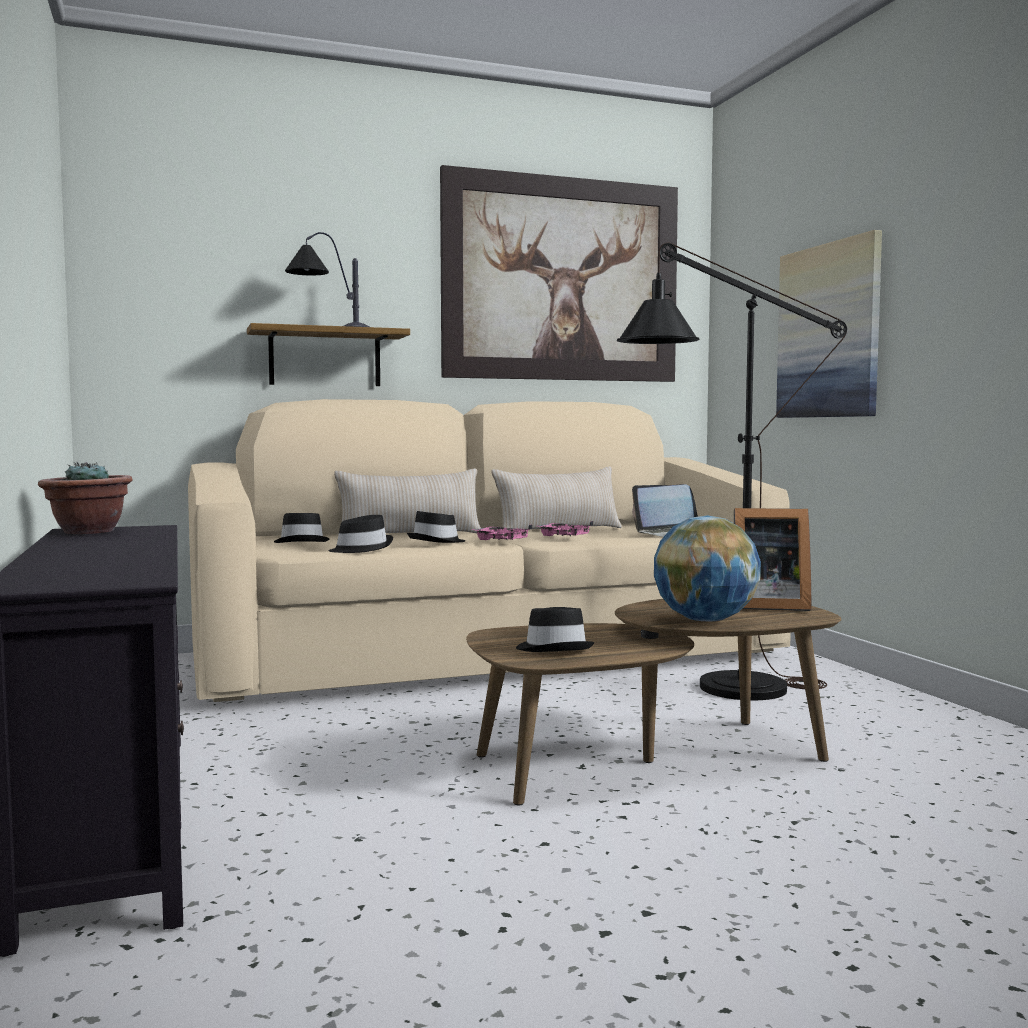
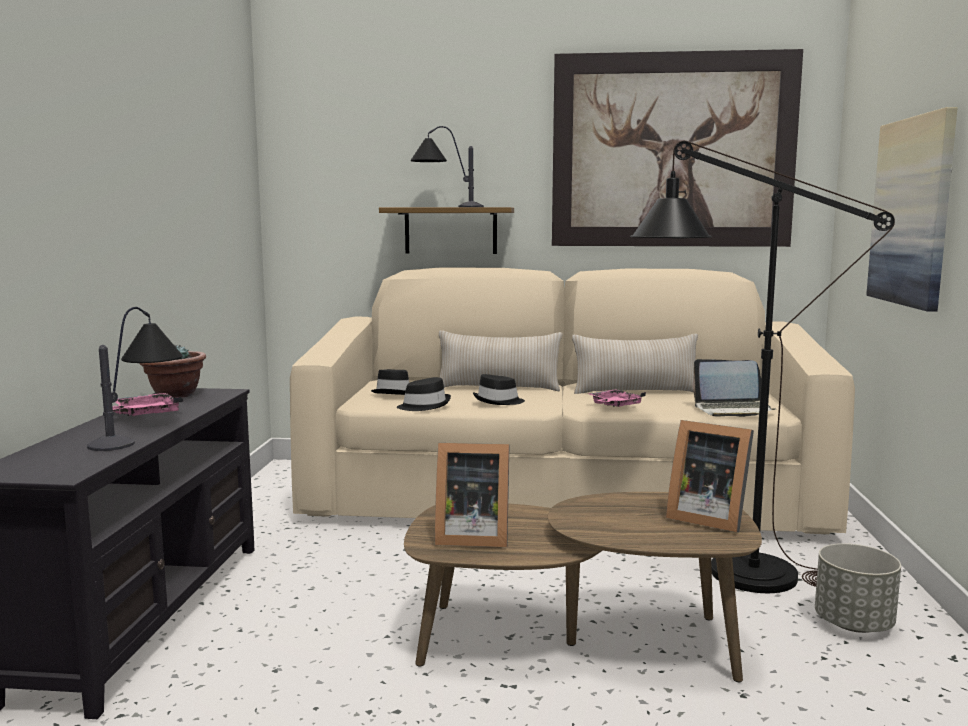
camera: 25 degrees right, 5 degrees up
pink tray [472,525,532,540] -> pink tray moved to [112,393,183,416]
black hat [516,607,594,652] -> picture frame [435,443,509,547]
globe [654,515,761,621] -> none
none -> table lamp [87,307,182,451]
none -> grey planter [815,543,901,633]

